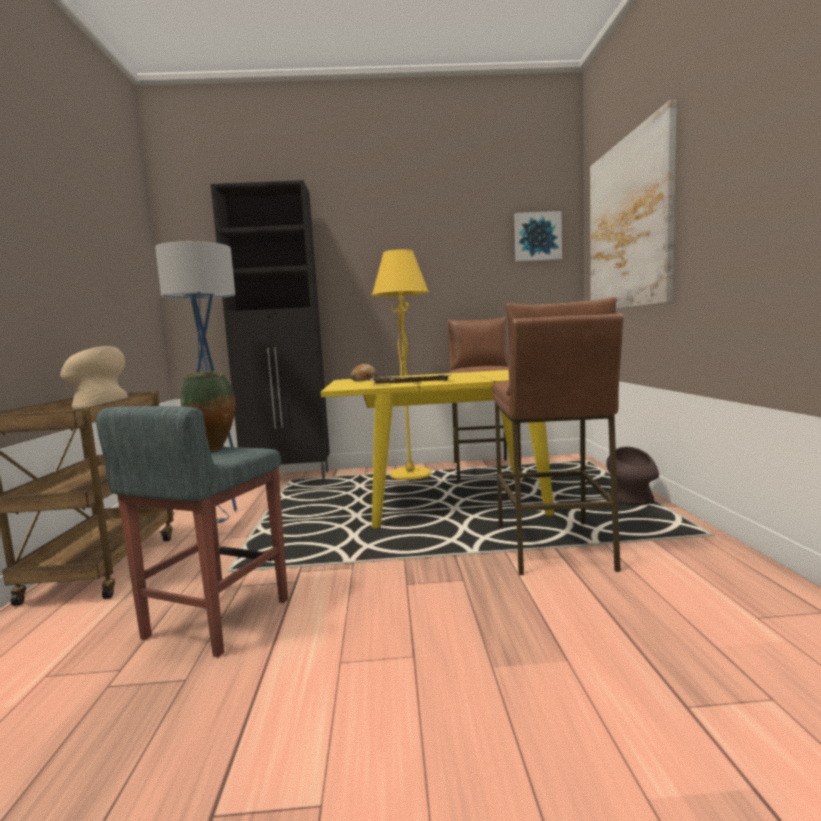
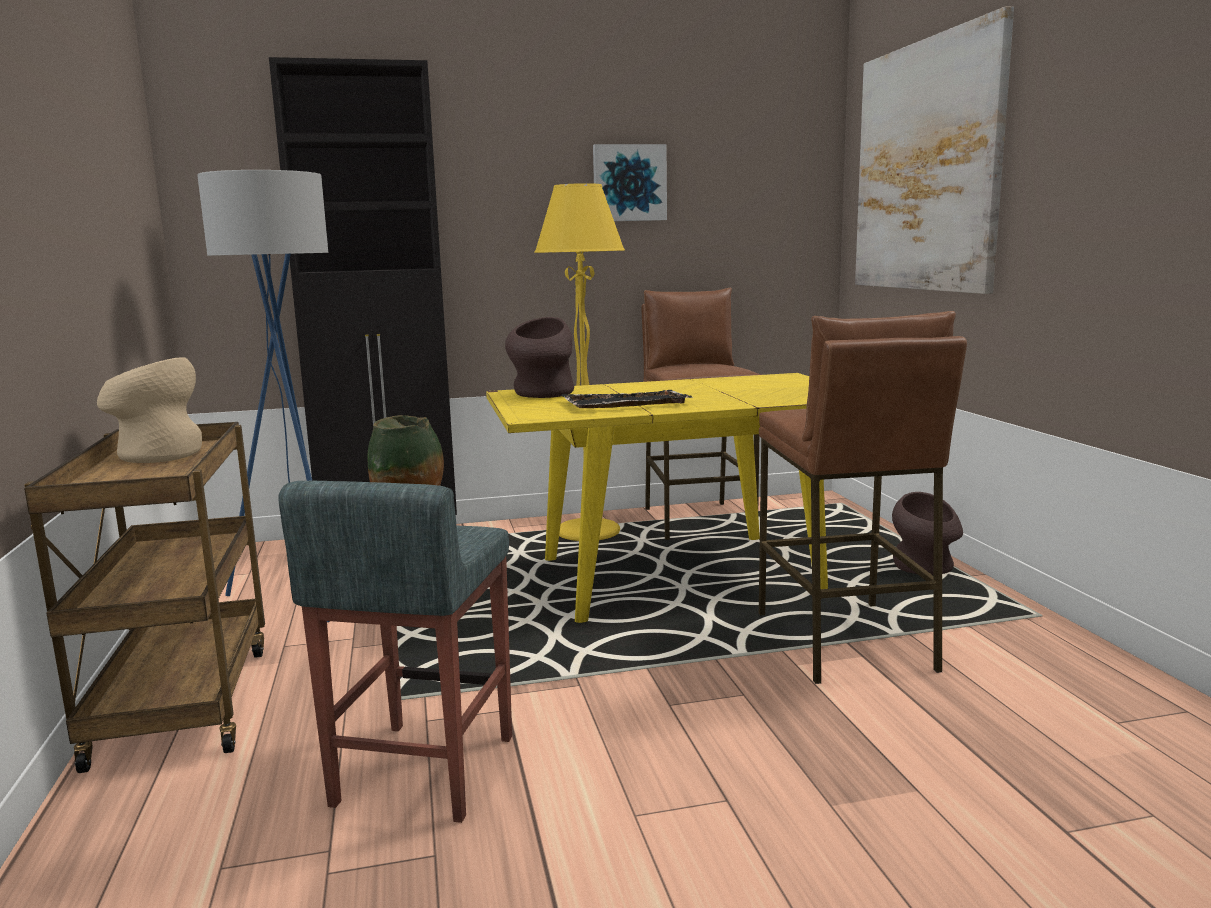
camera: 10 degrees left, 5 degrees up
bread [350,364,377,381] -> brown vase [505,317,574,398]
picture [514,211,562,262] -> picture moved to [593,144,667,221]

